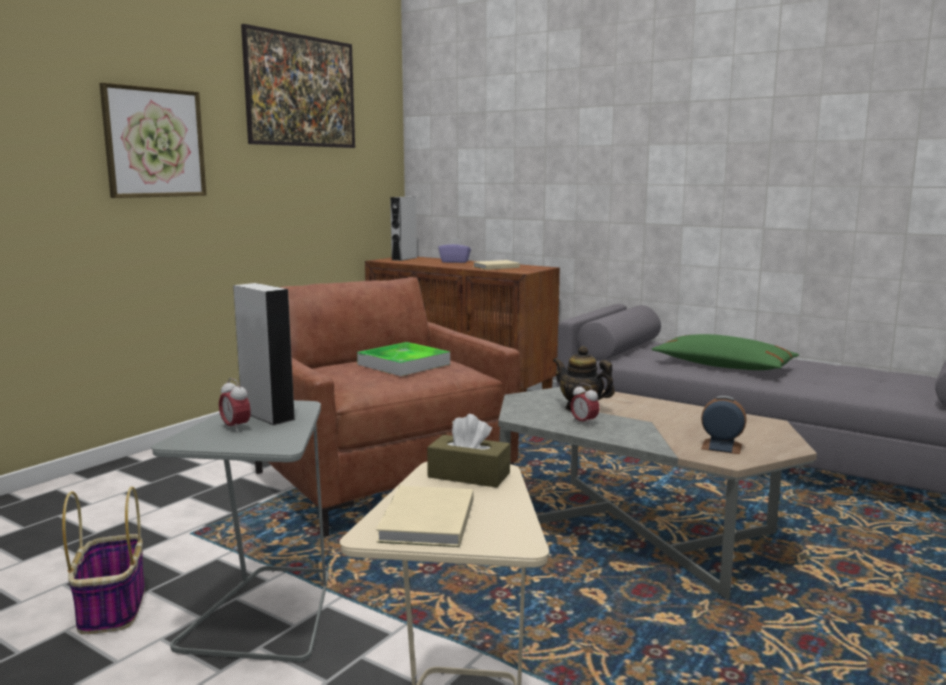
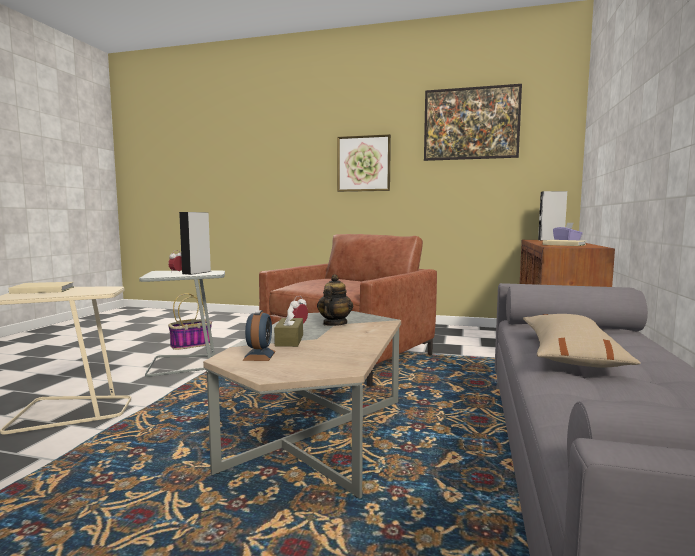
camera: 70 degrees right, 5 degrees down
tray [357,342,450,376] -> none
brown tissue box [427,414,510,488] -> brown tissue box moved to [274,305,303,347]
green pillow [652,334,799,370] -> beige pillow [523,314,641,368]

